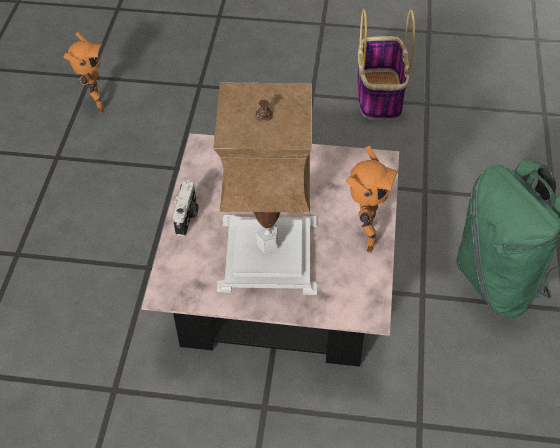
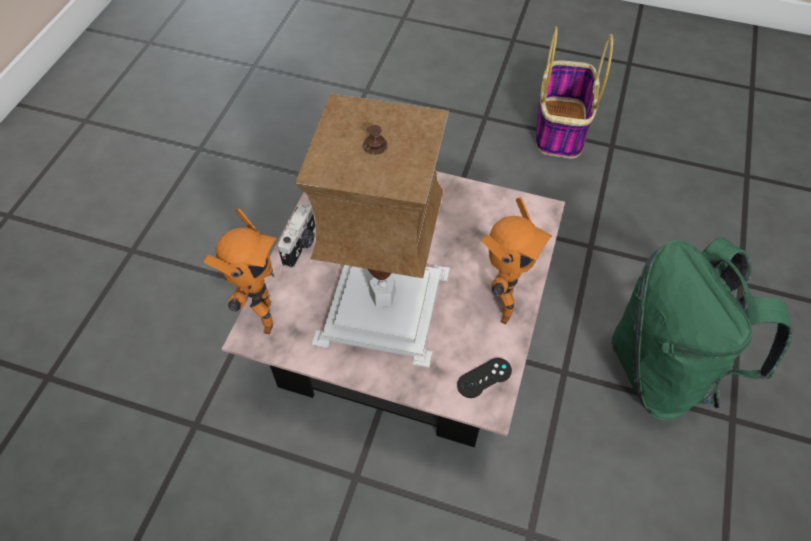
camera: 10 degrees right, 5 degrees up
toy robot [64,32,103,113] -> toy robot moved to [204,209,278,335]
none -> black game controller [457,358,512,398]

